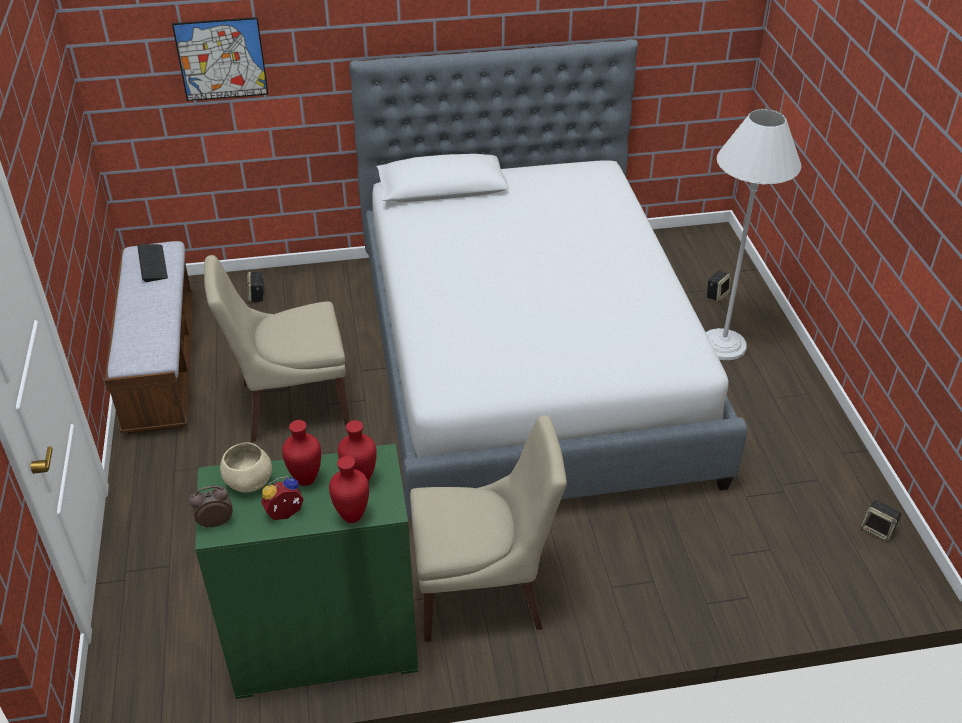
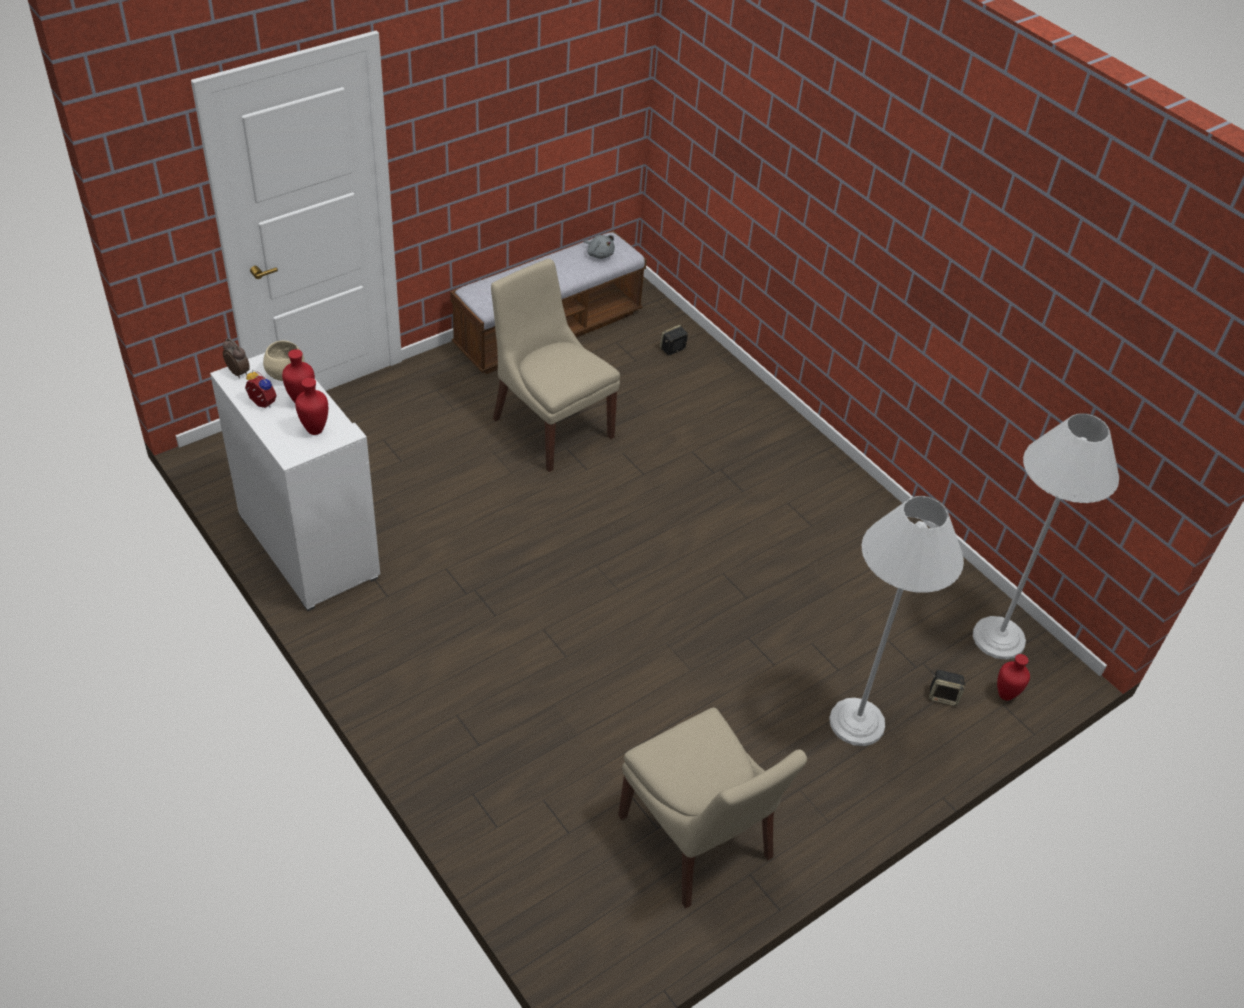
camera: 60 degrees right, 5 degrees up
keyboard [137,244,168,282] -> grey plush toy [583,235,615,259]
picture [172,17,268,101] -> none
green cabinet [195,444,418,699] -> white cabinet [210,353,380,611]
red vase [329,456,369,523] -> red vase moved to [997,654,1030,701]
bed [349,39,748,519] -> none
beige chair [410,415,567,642] -> beige chair moved to [618,708,807,908]
speaker [861,500,902,541] -> none
none -> white floor lamp [973,413,1119,660]

